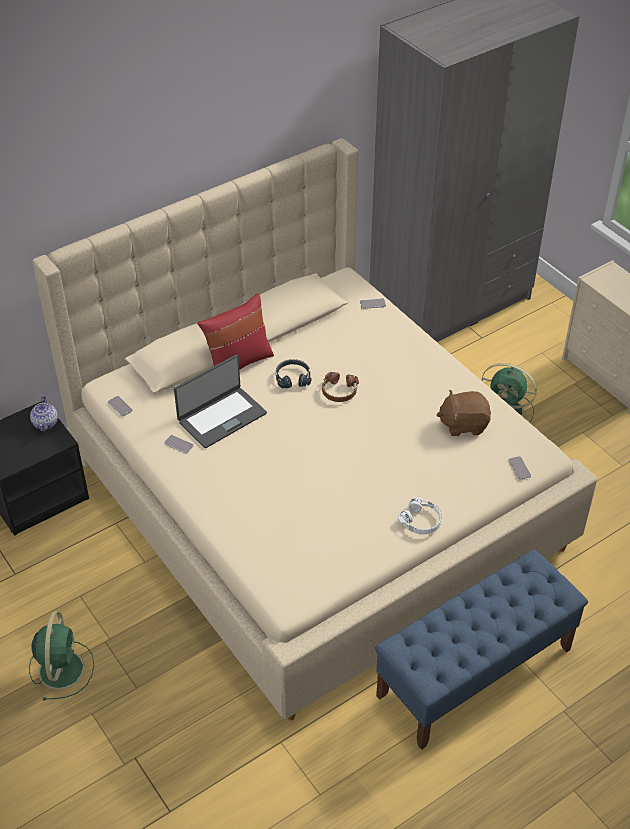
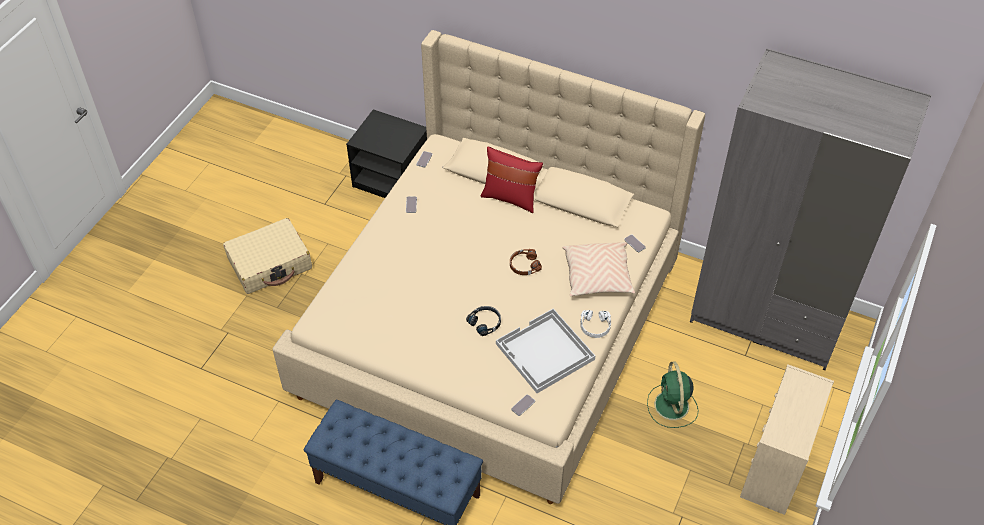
camera: 60 degrees right, 5 degrees up
green fan [29,612,94,700] -> beige suitcase [223,218,312,294]
teapot [30,396,58,432] -> none
laptop [174,354,267,448] -> none
black headphones [276,359,312,389] -> black headphones moved to [466,306,501,336]
white headphones [398,497,442,534] -> white headphones moved to [580,310,611,338]
brown plush toy [437,390,491,436] -> white tray [496,308,595,393]
none -> beige pillow [562,242,635,296]

